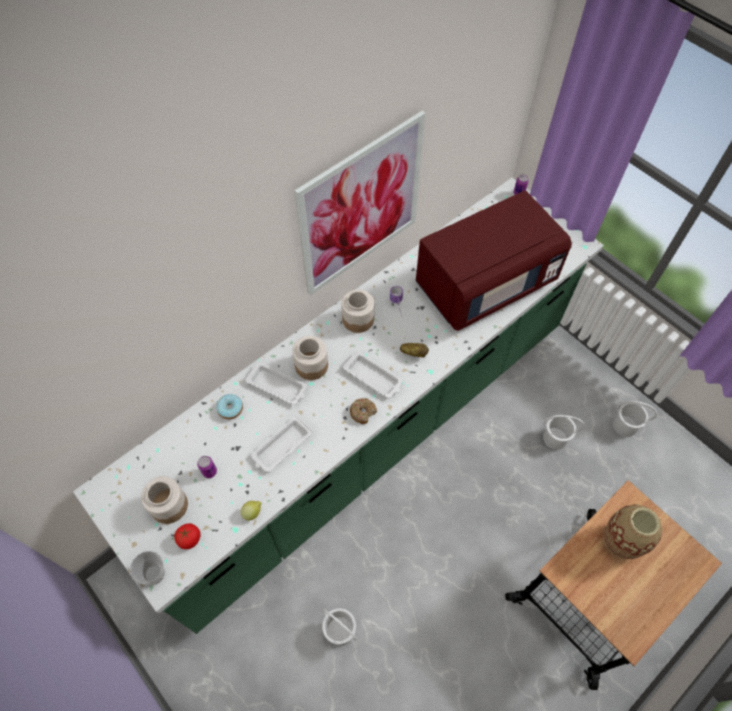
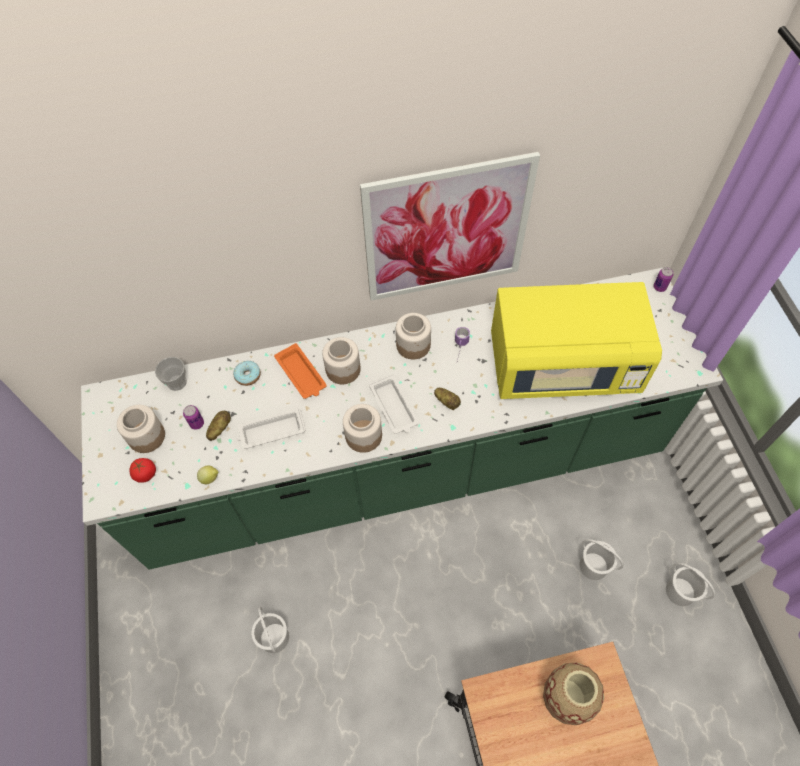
camera: 30 degrees right, 0 degrees up
cup [130,551,165,585] -> cup moved to [155,357,187,391]
white tray [245,361,307,405] -> orange tray [274,343,327,399]
donut [350,398,377,424] -> jar [343,404,382,453]
red microwave [416,190,572,331] -> yellow microwave [491,282,662,399]
none -> potato [206,411,231,441]

